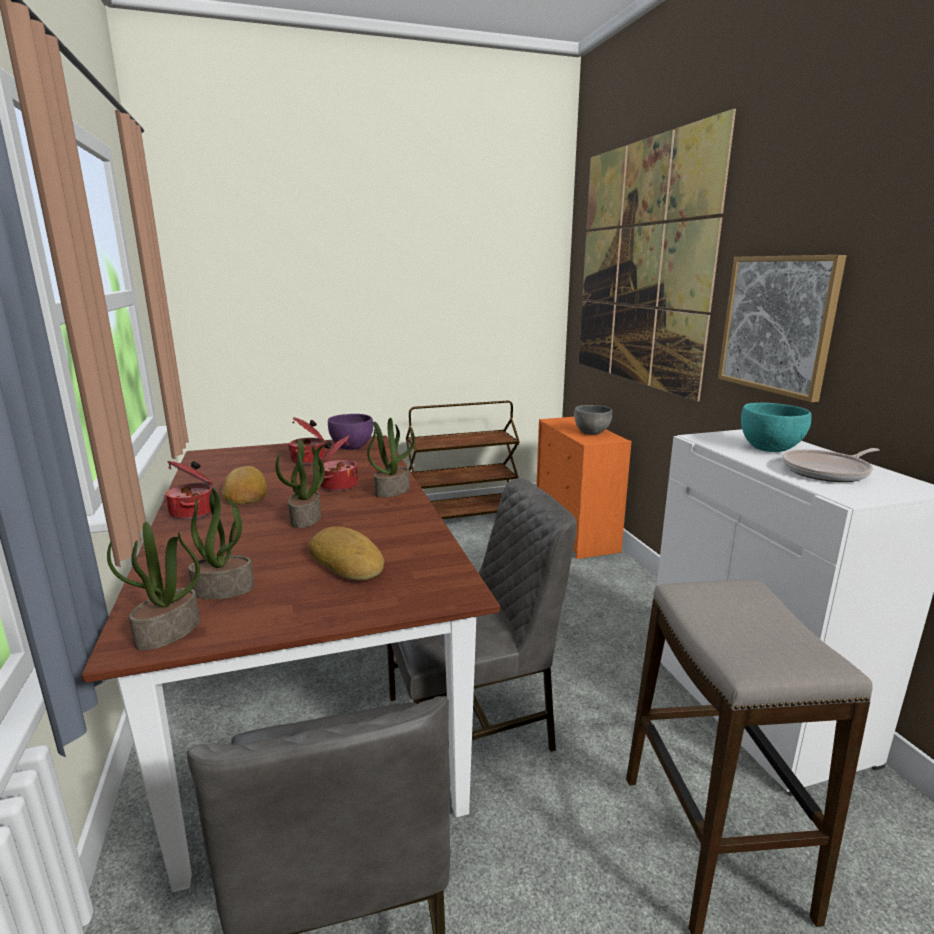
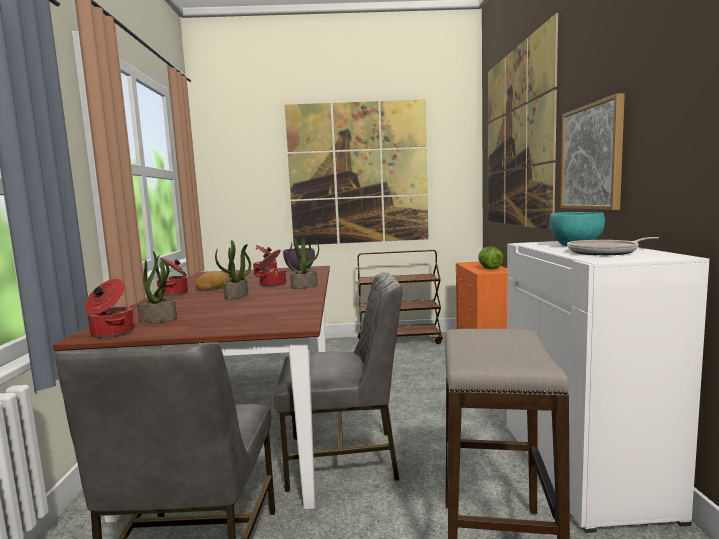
camera: 15 degrees right, 10 degrees down
potted plant [107,522,200,650] -> cooking pot [84,279,134,338]
bread [308,526,384,581] -> none
grey bowl [574,405,612,435] -> lettuce [478,246,504,269]
none -> picture [285,99,429,245]

